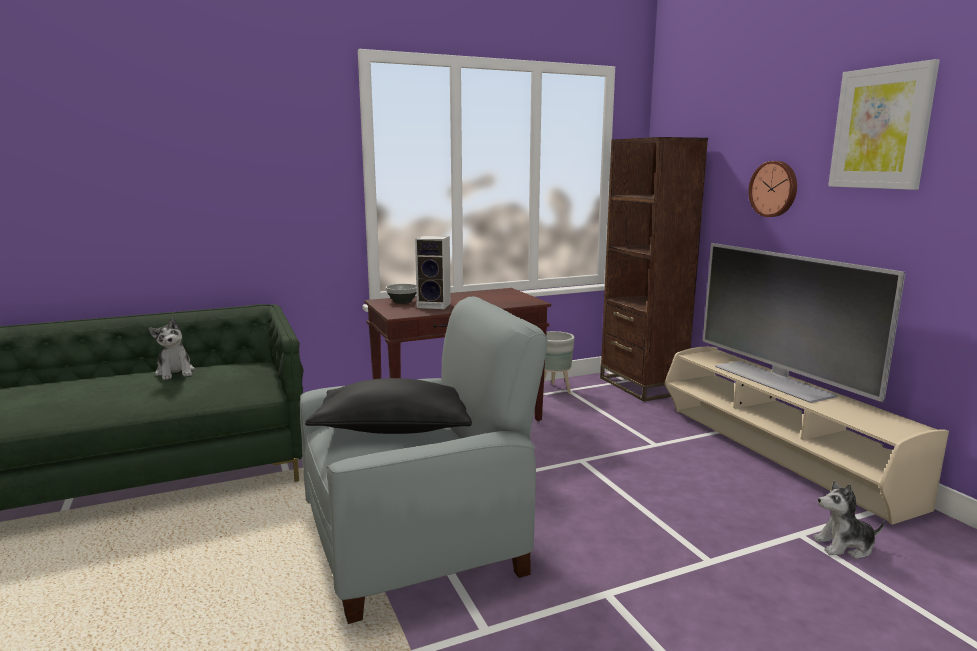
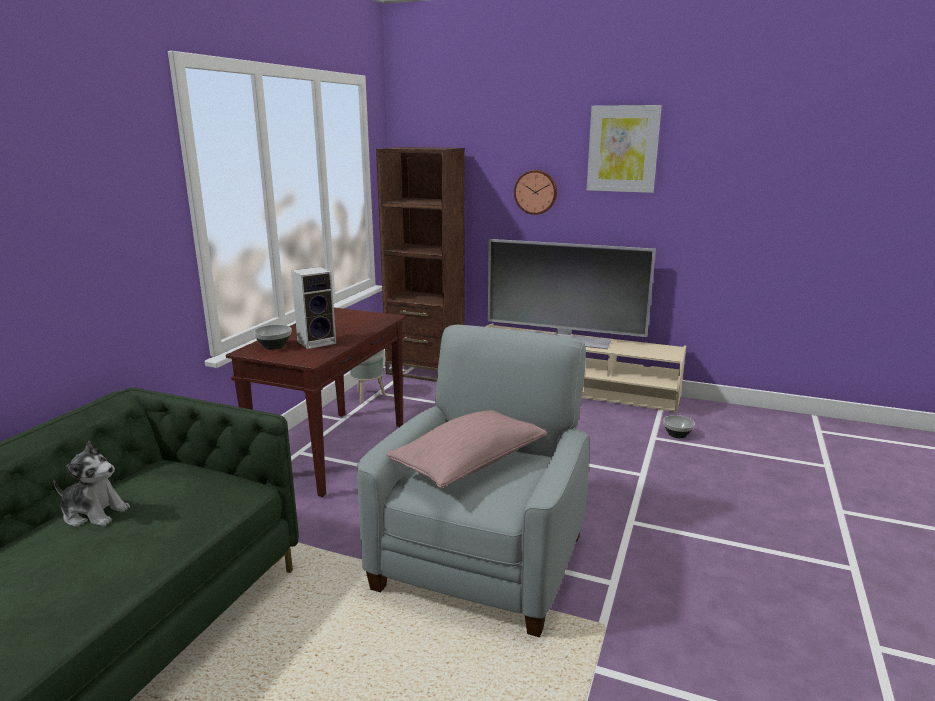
camera: 45 degrees left, 5 degrees up
black pillow [305,378,472,434] -> pink pillow [386,410,547,488]
plush toy [813,480,885,559] -> bowl [663,415,695,438]

